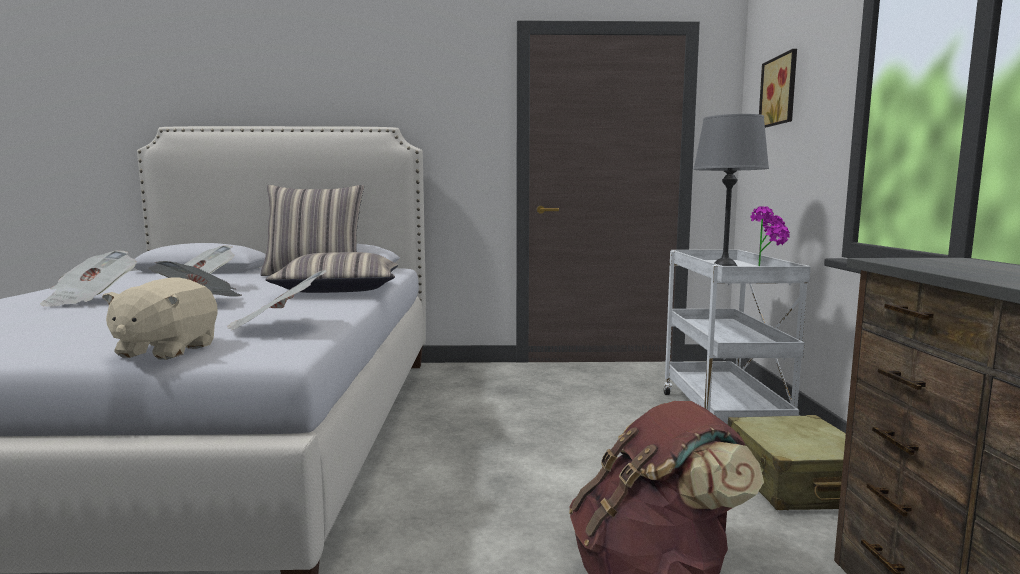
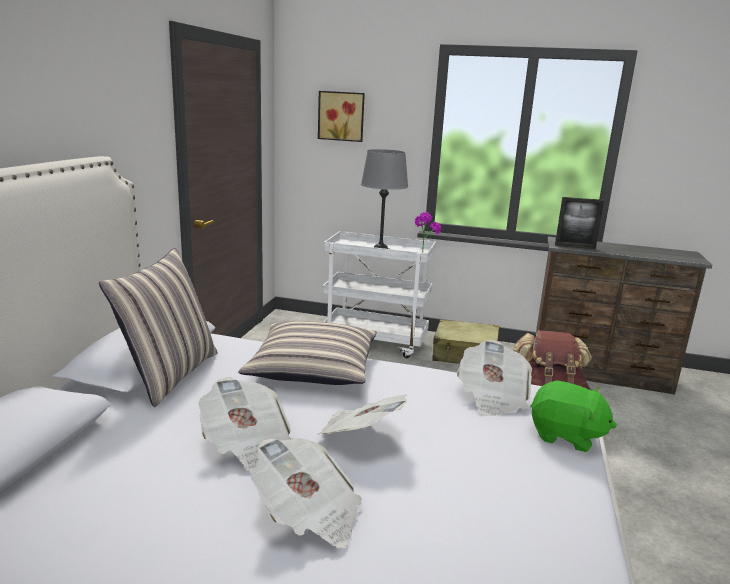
camera: 75 degrees left, 10 degrees up
beige plush toy [102,277,218,360] -> green plush toy [530,380,617,452]
none -> picture frame [555,197,605,249]

